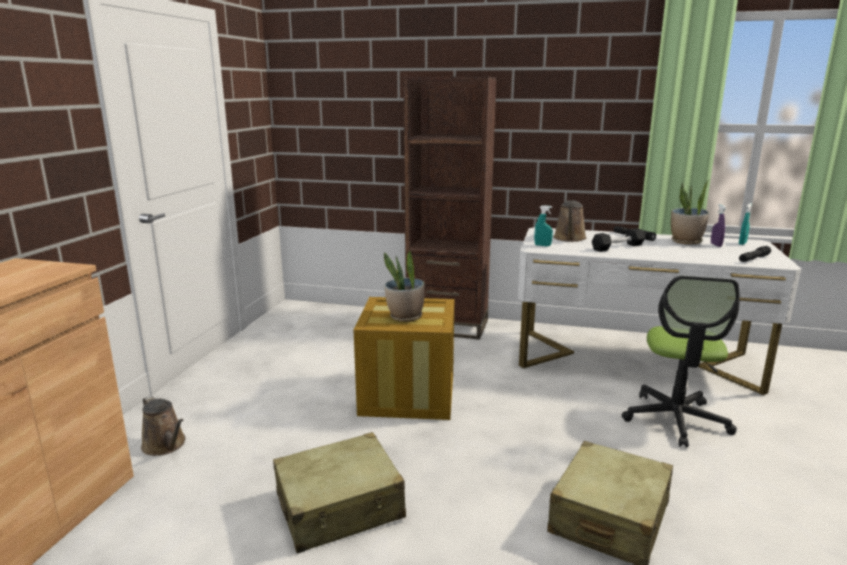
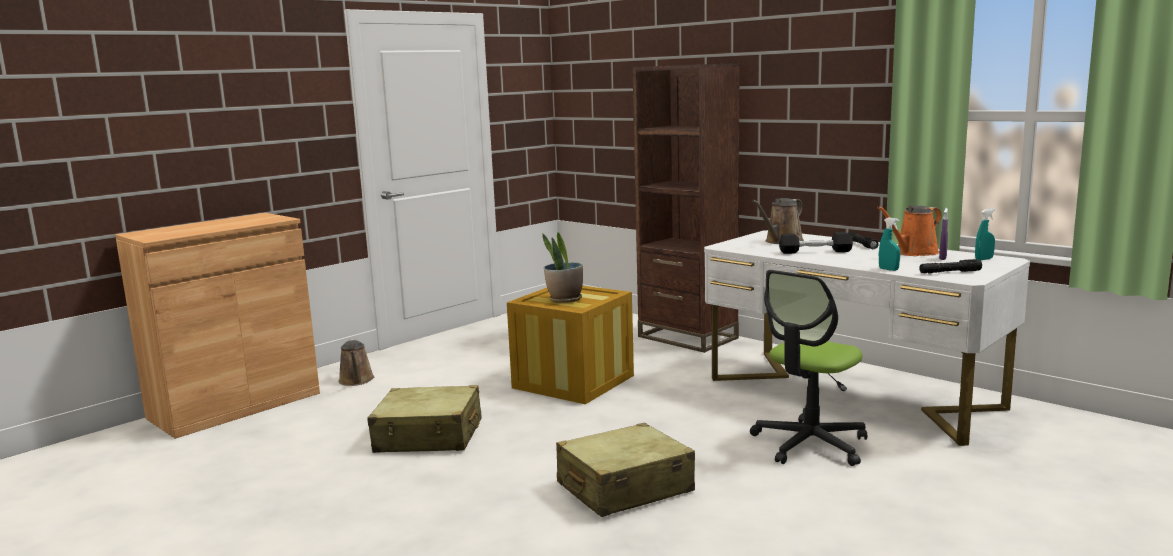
camera: 30 degrees right, 5 degrees down
turquoise spray bottle [534,205,553,246] -> turquoise spray bottle moved to [879,218,900,271]
potted plant [671,179,710,244] -> orange watering can [877,206,942,256]

